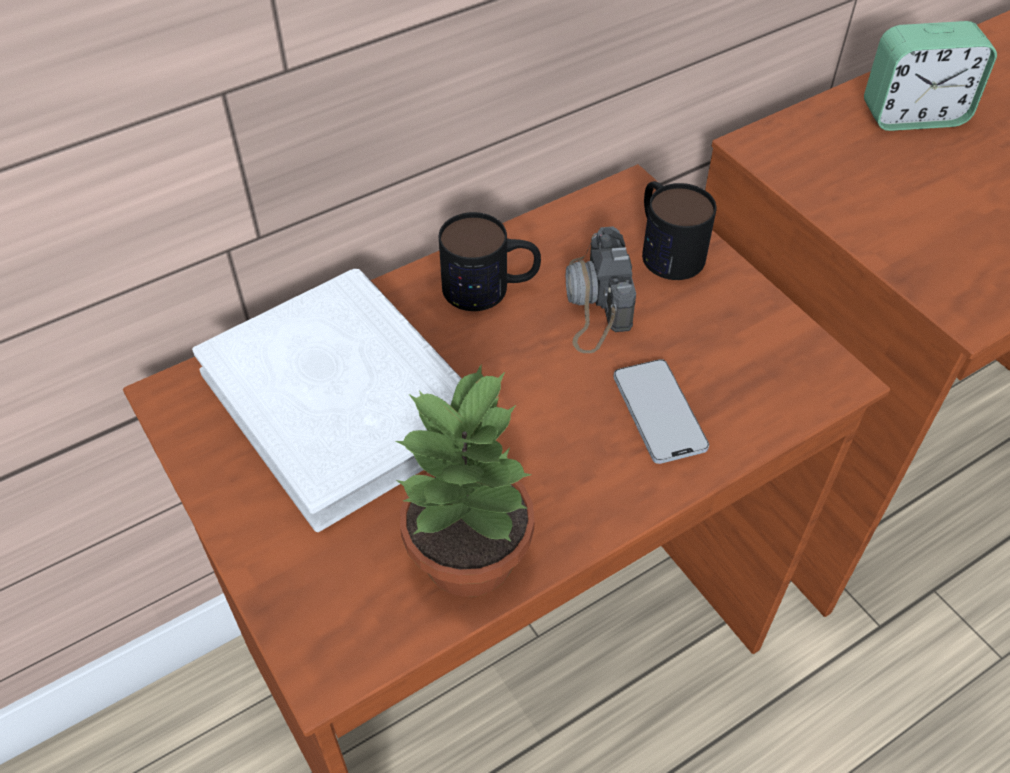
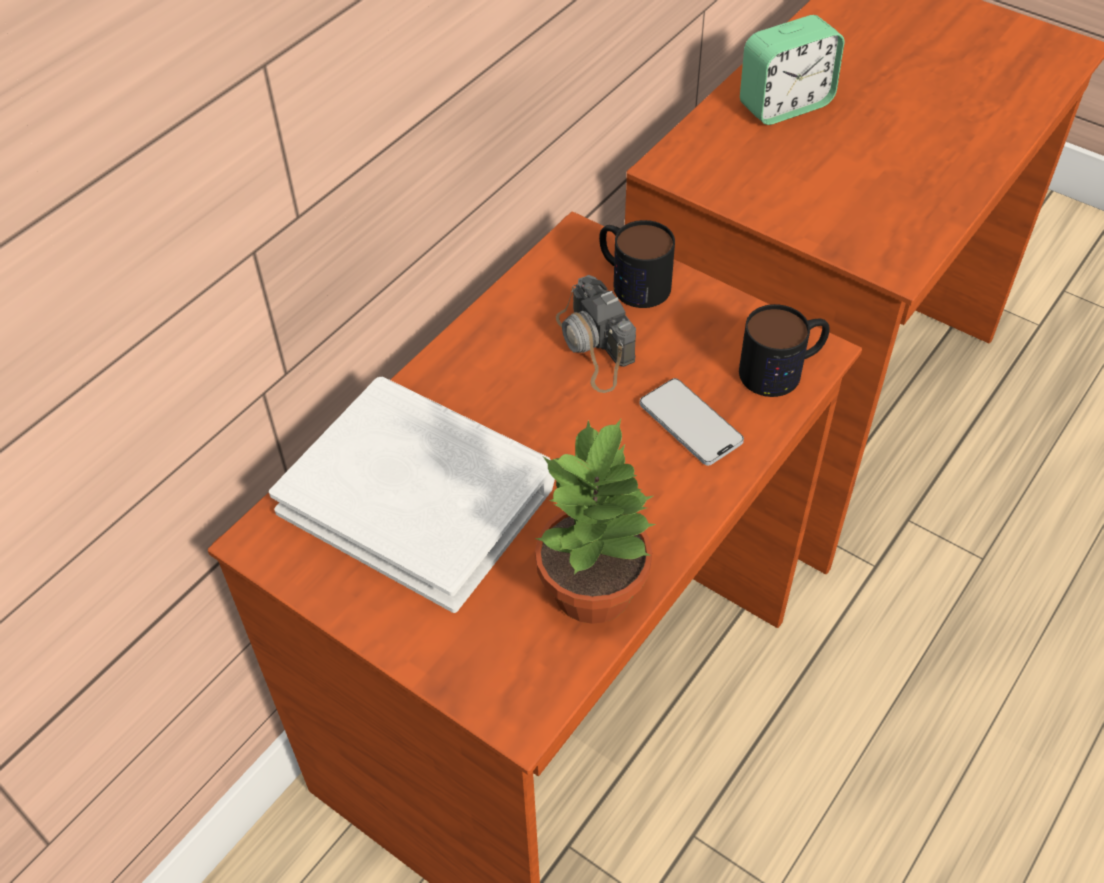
camera: 20 degrees left, 0 degrees up
mug [439,212,541,311] -> mug moved to [739,304,830,397]

